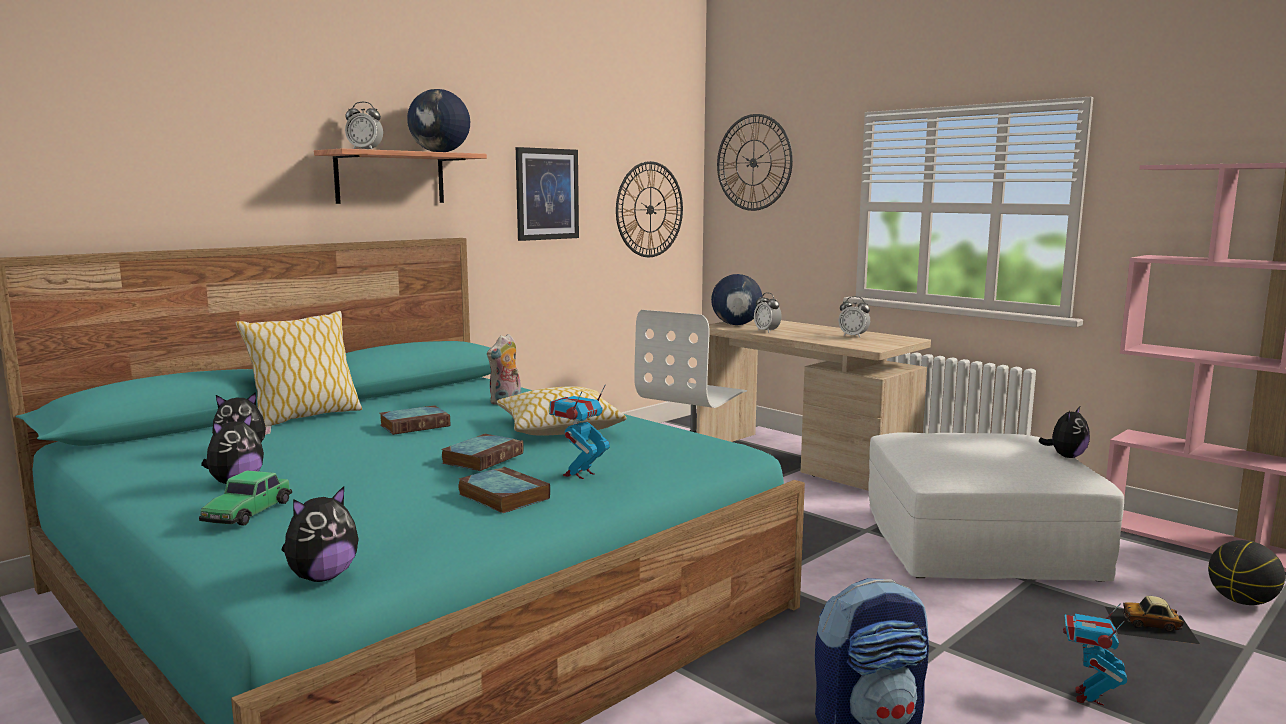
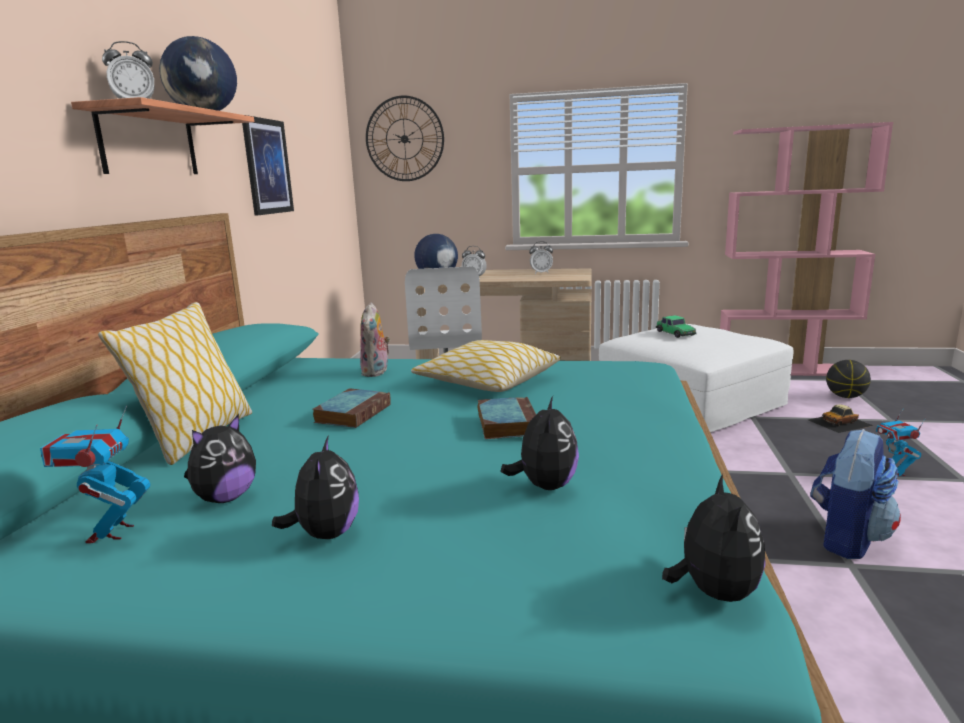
camera: 35 degrees left, 5 degrees up
toy car [199,470,292,525] -> toy car moved to [656,315,697,338]
book [458,467,550,513] -> none
toy robot [549,386,610,479] -> toy robot moved to [40,406,151,544]
wall clock [616,161,683,257] -> none
plush toy [1038,407,1090,458] -> plush toy moved to [501,396,579,490]

